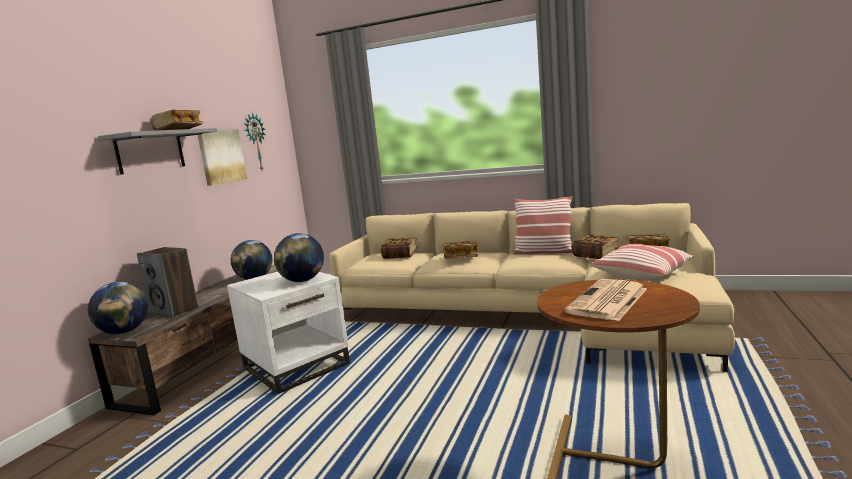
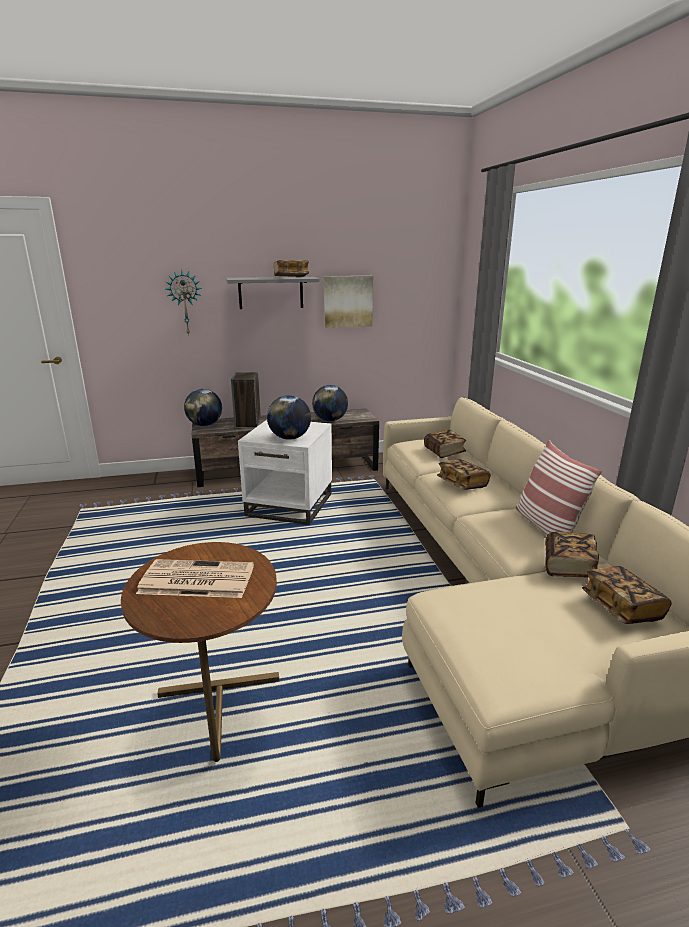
camera: 55 degrees right, 10 degrees up
wall clock [244,113,265,172] -> wall clock moved to [166,270,202,336]
pillow [590,244,695,281] -> none

